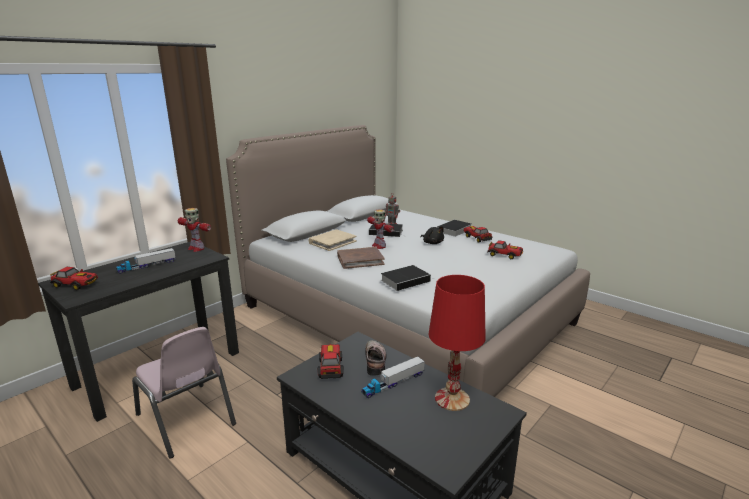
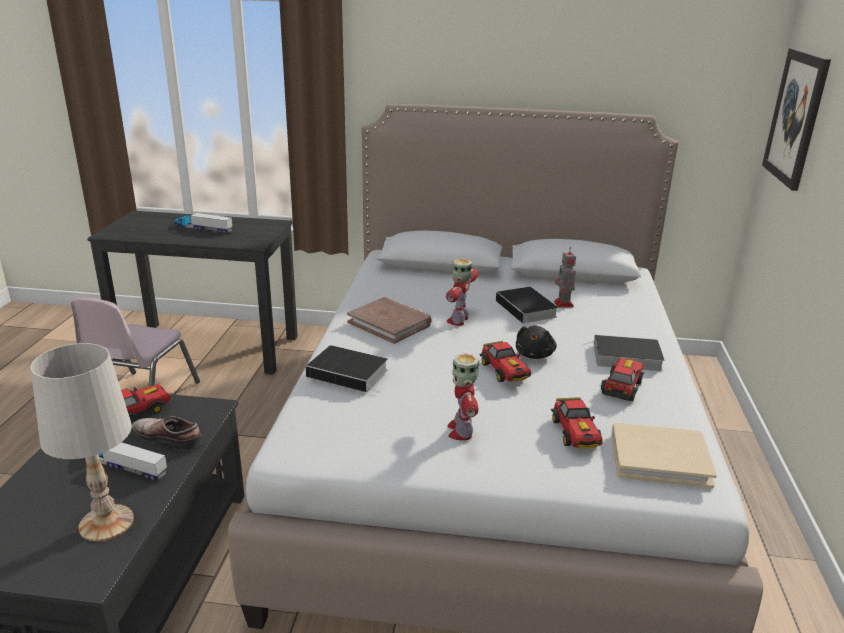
camera: 55 degrees right, 5 degrees up
toy car [50,267,98,290] -> toy car moved to [480,341,531,382]
toy robot [178,208,211,252] -> toy robot moved to [447,353,480,440]
beige book [309,230,357,251] -> beige book moved to [611,423,717,488]
shoe [365,340,387,376] -> shoe turned 120 degrees counterclockwise [131,416,202,451]
red table lamp [429,275,486,411] -> white table lamp [30,343,134,541]
none -> picture [762,48,831,191]

